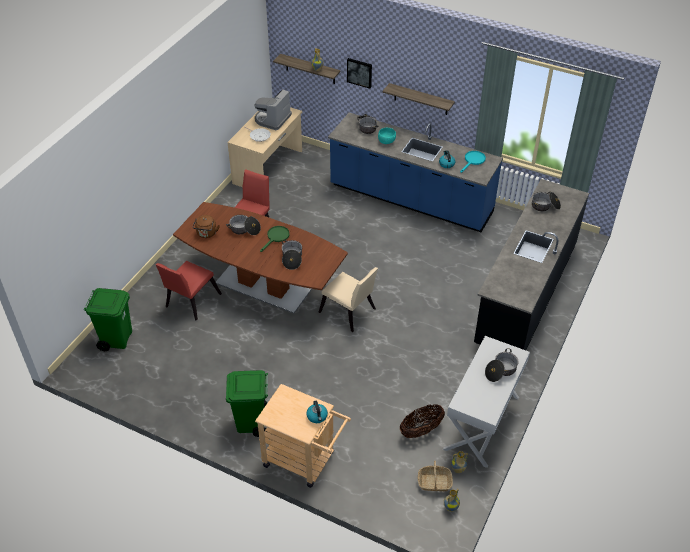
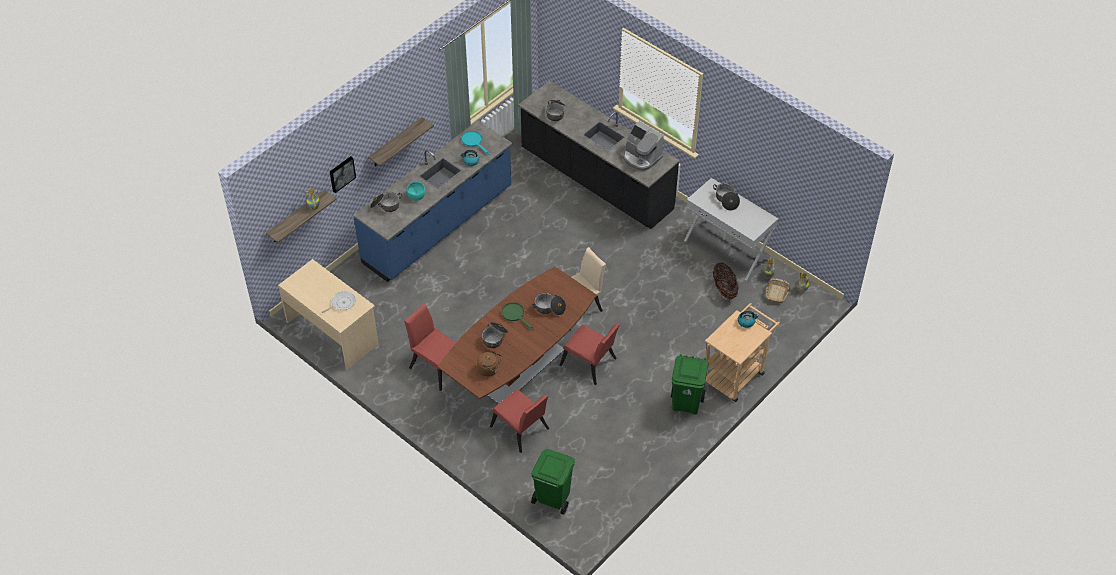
camera: 75 degrees left, 5 degrees up
coffee machine [254,89,292,130] -> coffee machine moved to [623,121,664,171]
none -> red chair [559,323,620,385]

